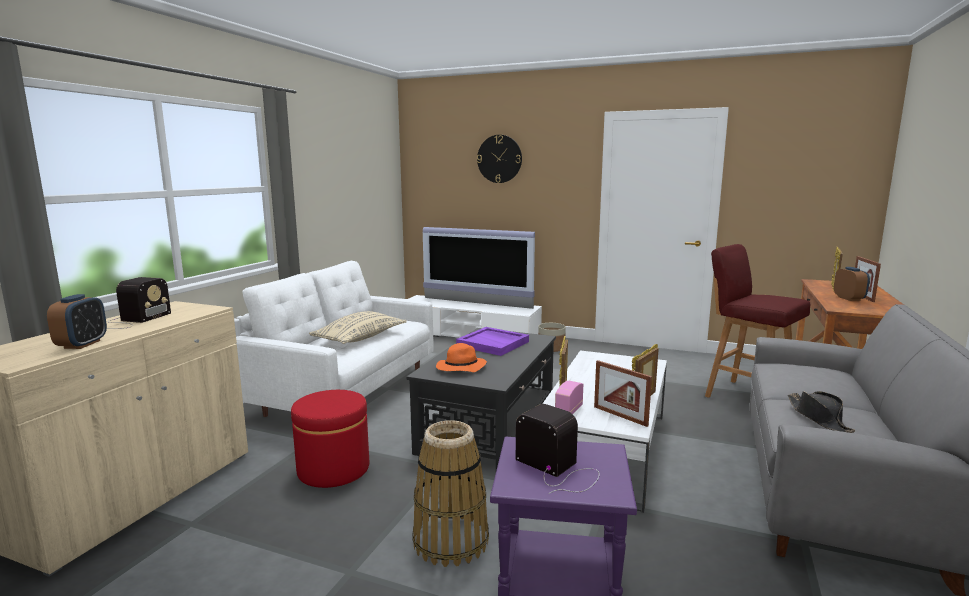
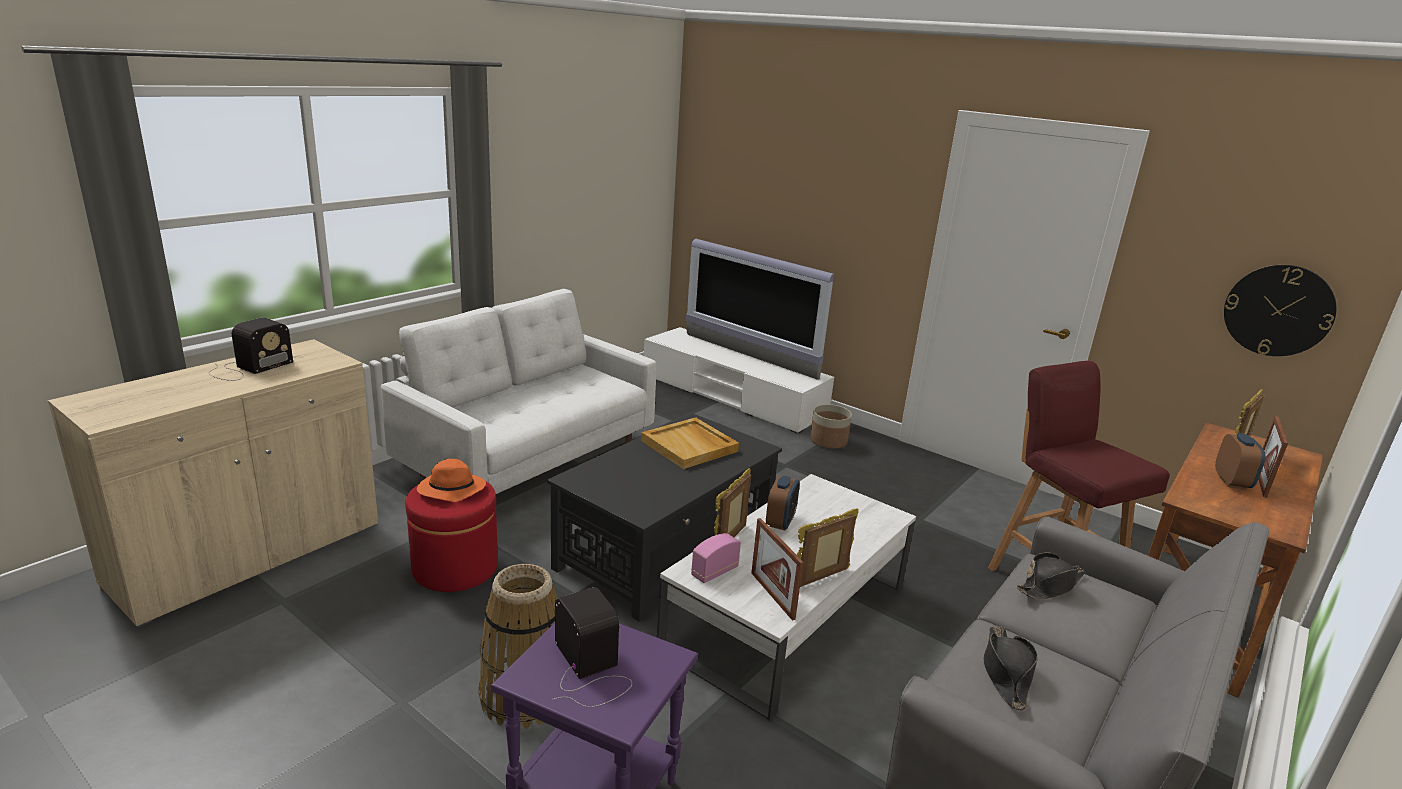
camera: 15 degrees right, 10 degrees up
alarm clock [47,294,107,349] -> alarm clock moved to [766,476,800,530]
beige pillow [309,311,407,344] -> none
orange hat [436,343,487,372] -> orange hat moved to [417,459,486,502]
purple tray [456,327,529,356] -> beige tray [641,417,739,469]
wall clock [477,135,522,183] -> wall clock moved to [1224,265,1337,356]
none -> black hat [1017,552,1085,599]

